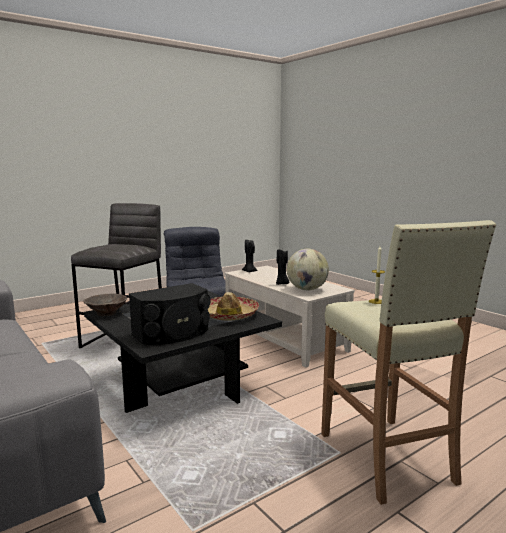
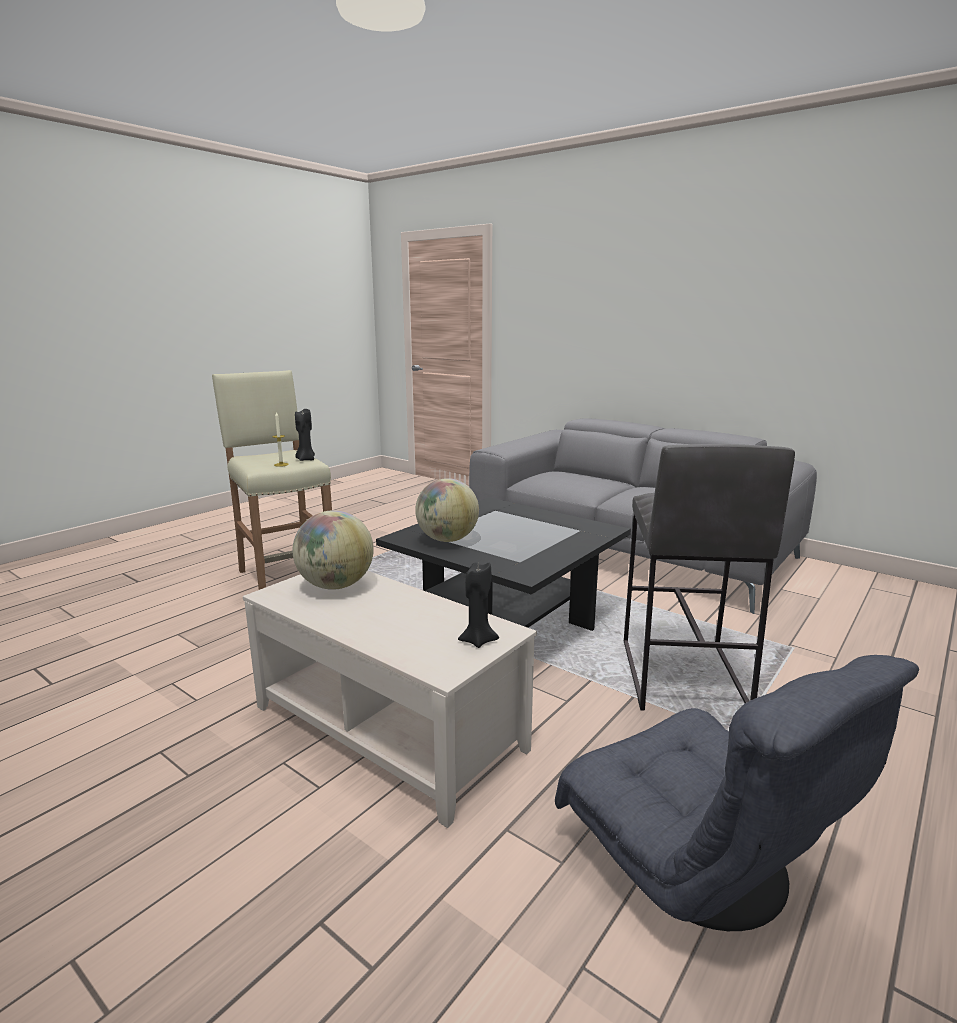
camera: 165 degrees right, 5 degrees up
brown bowl [83,294,127,316] -> none
black speaker [129,283,211,345] -> none
hat [208,292,259,321] -> globe [415,478,479,542]
black candle [276,249,289,285] -> black candle moved to [295,409,315,461]

